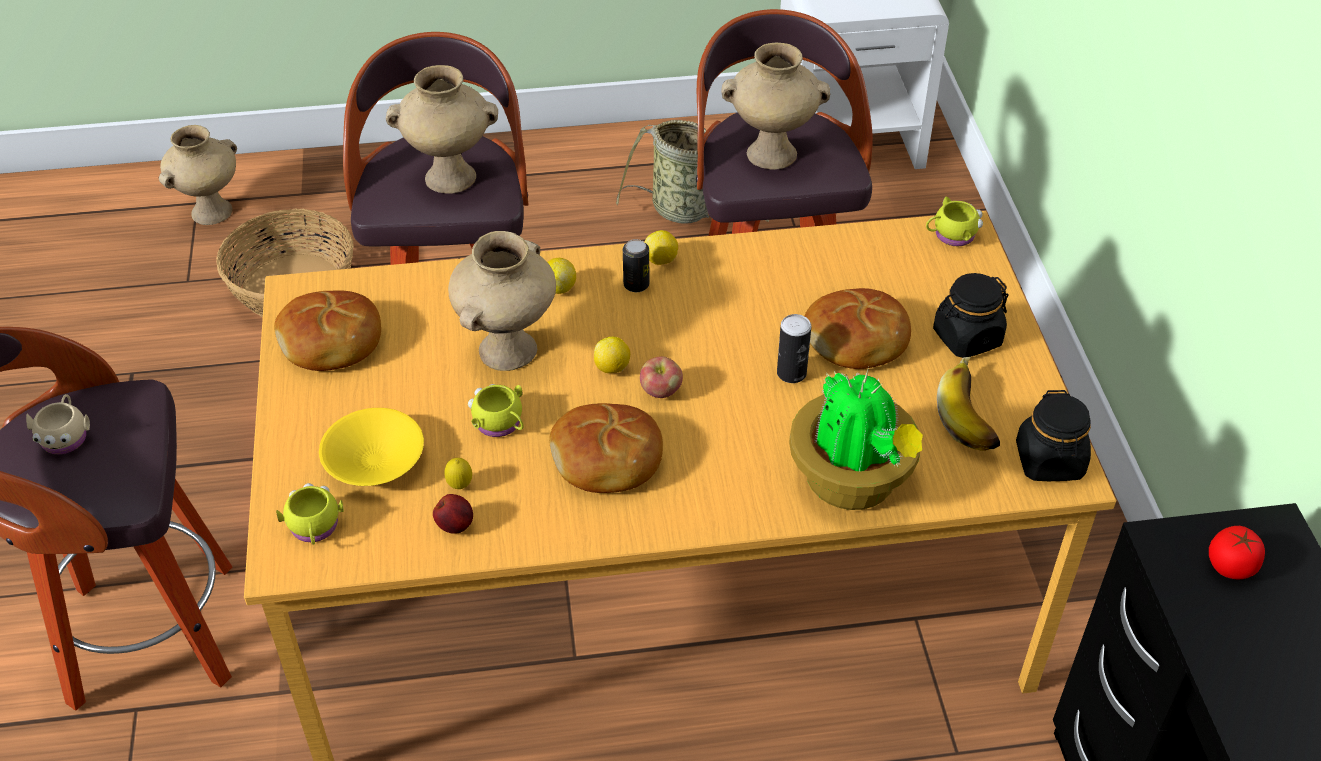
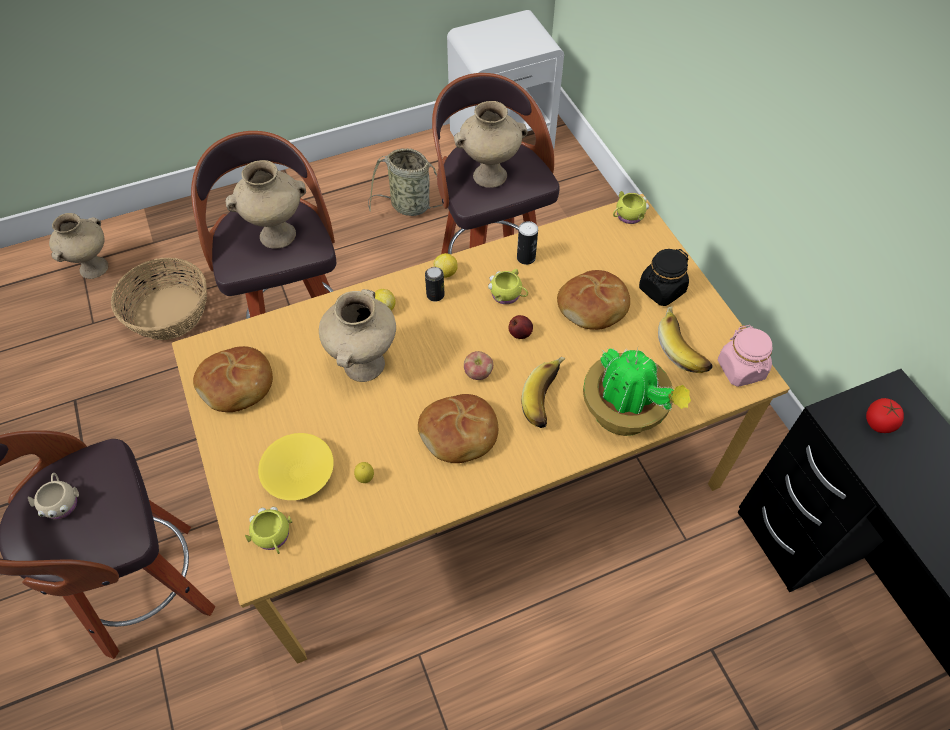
camera: 15 degrees left, 10 degrees up
apple [433,494,473,534] -> apple moved to [509,315,533,339]
yellow mug [468,384,524,437] -> yellow mug moved to [488,269,528,304]
lemon [594,337,630,373] -> none
can [777,314,811,383] -> can moved to [517,221,538,265]
black jar [1016,390,1091,481] -> pink jar [718,325,772,387]
none -> banana [521,357,565,428]

